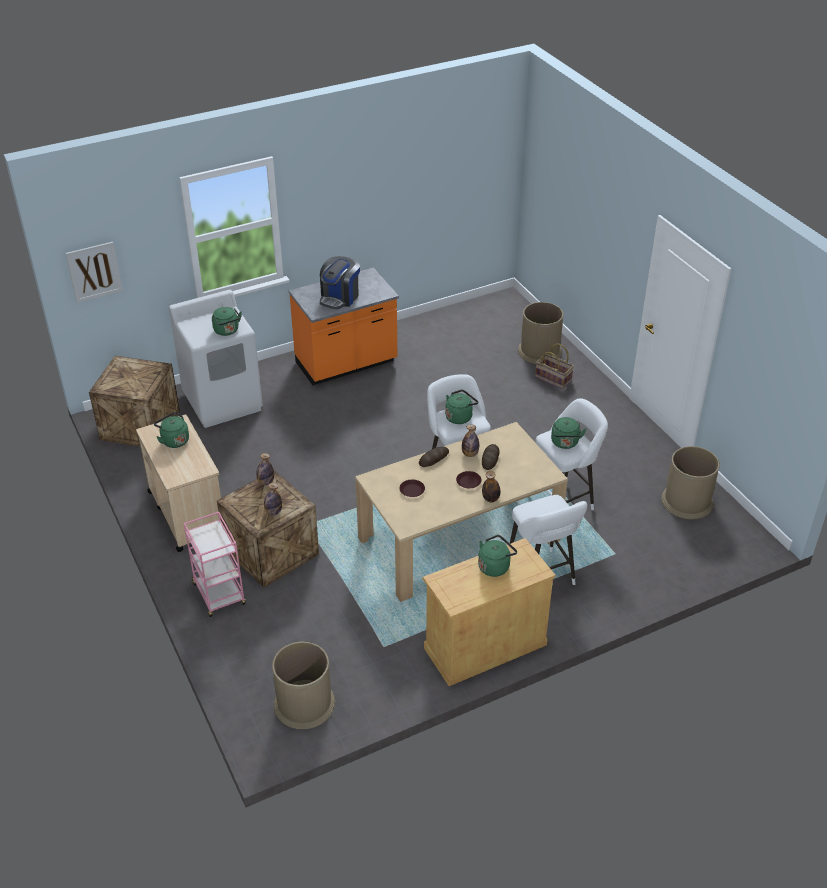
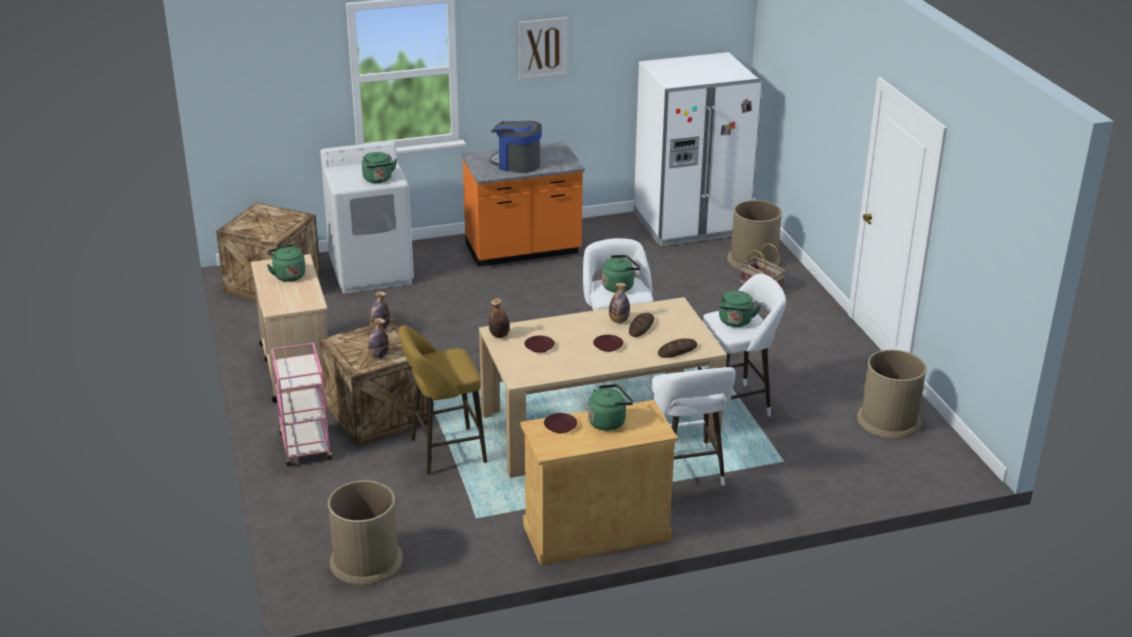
camera: 10 degrees right, 10 degrees down
picture [66,242,123,303] -> picture moved to [519,17,568,81]
coffee machine [320,256,360,310] -> coffee machine turned 75 degrees clockwise [489,121,542,173]
bread [419,447,449,467] -> bread moved to [658,339,697,358]
bottle [482,471,500,502] -> bottle moved to [489,298,510,338]
none -> yellow stool [399,325,487,475]
none -> brown plate [544,413,577,433]
none -> white fridge [634,52,762,246]

